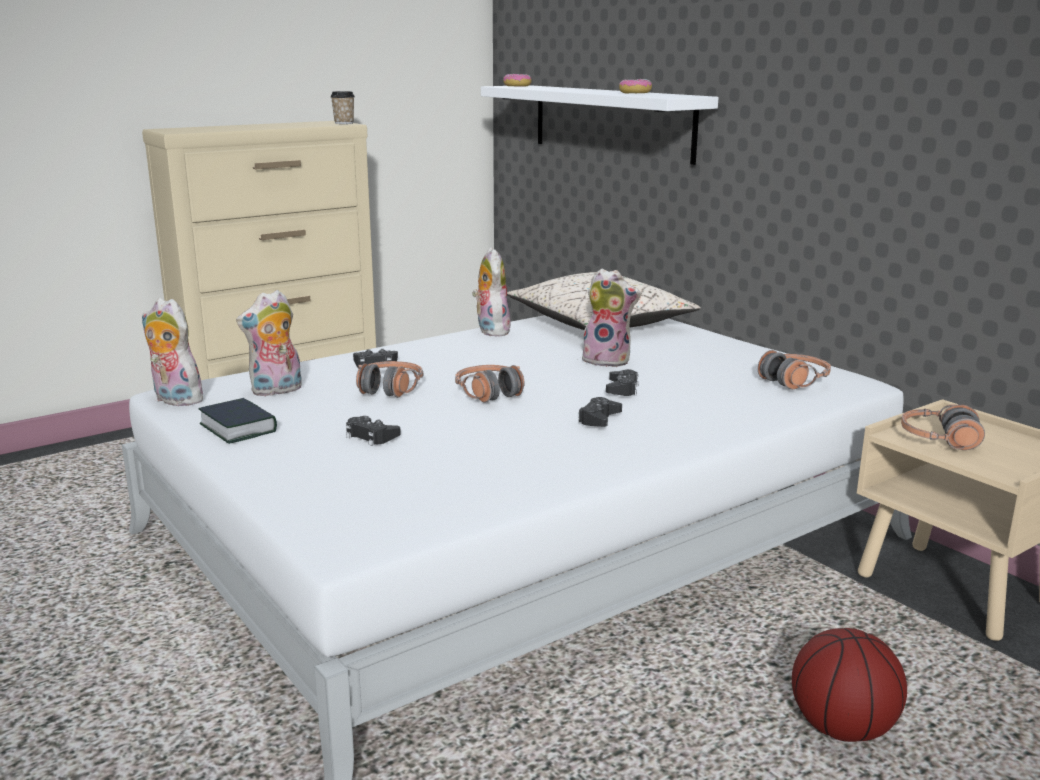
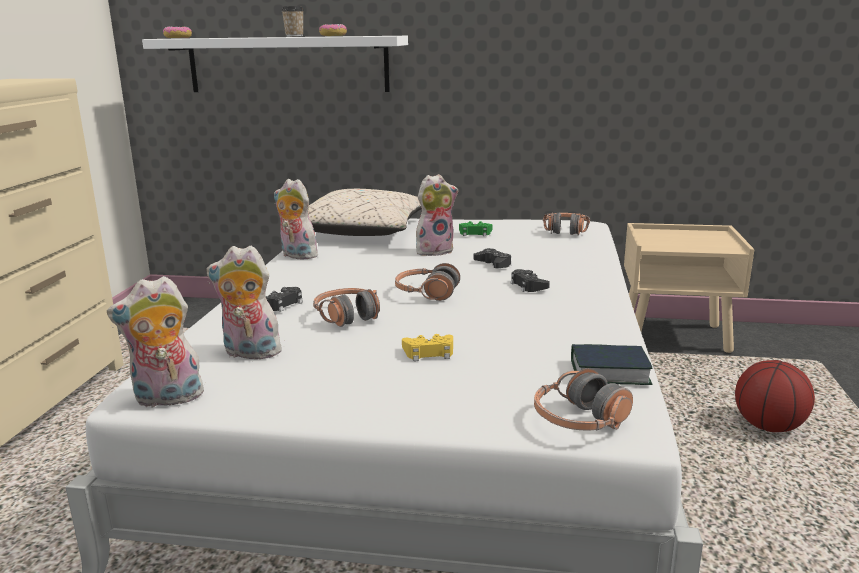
camera: 45 degrees left, 0 degrees up
book [199,398,277,444] -> book moved to [571,344,653,385]
plush toy [236,290,302,396] -> plush toy turned 90 degrees clockwise [206,246,288,362]
cup [331,91,355,124] -> cup moved to [282,6,304,37]
black game controller [346,416,401,446] -> yellow game controller [402,334,453,361]
headphones [901,404,985,450] -> headphones moved to [534,369,633,431]
none -> green game controller [459,221,492,236]

